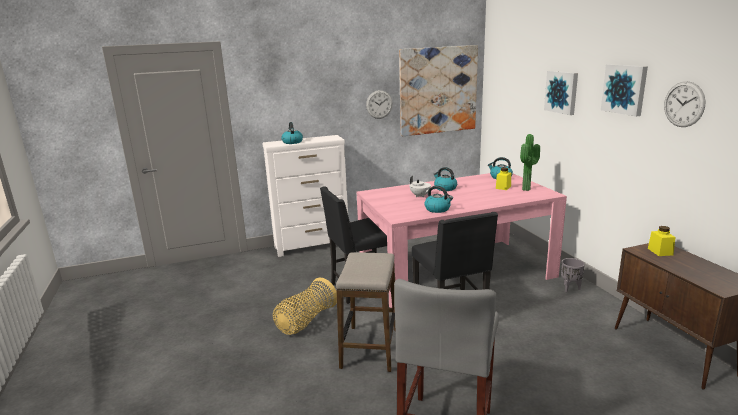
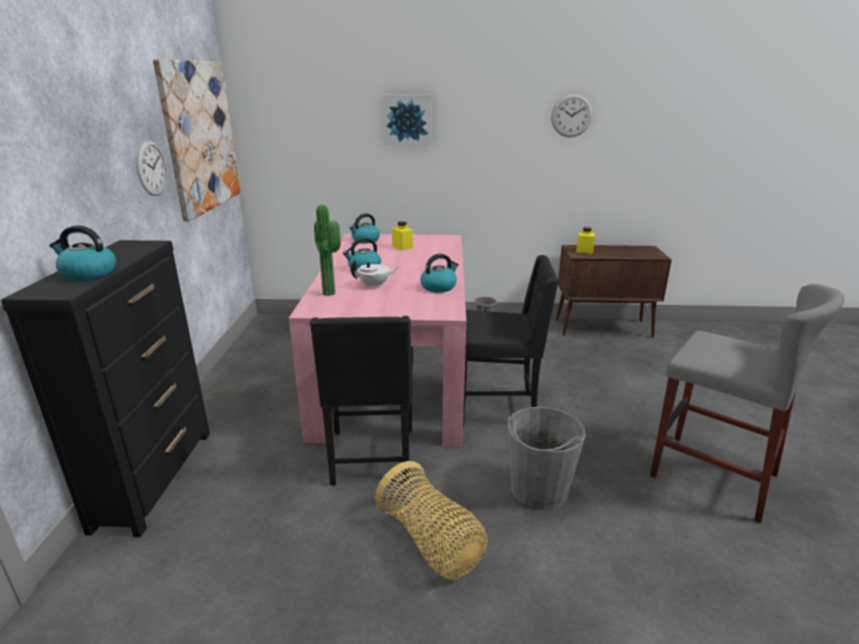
camera: 70 degrees left, 5 degrees up
white dresser [262,135,348,257] -> black dresser [1,240,210,537]
stool [336,252,396,372] -> grey bucket [507,407,586,510]
potted plant [520,134,540,191] -> potted plant moved to [314,205,341,296]
picture [601,64,648,116] -> none

